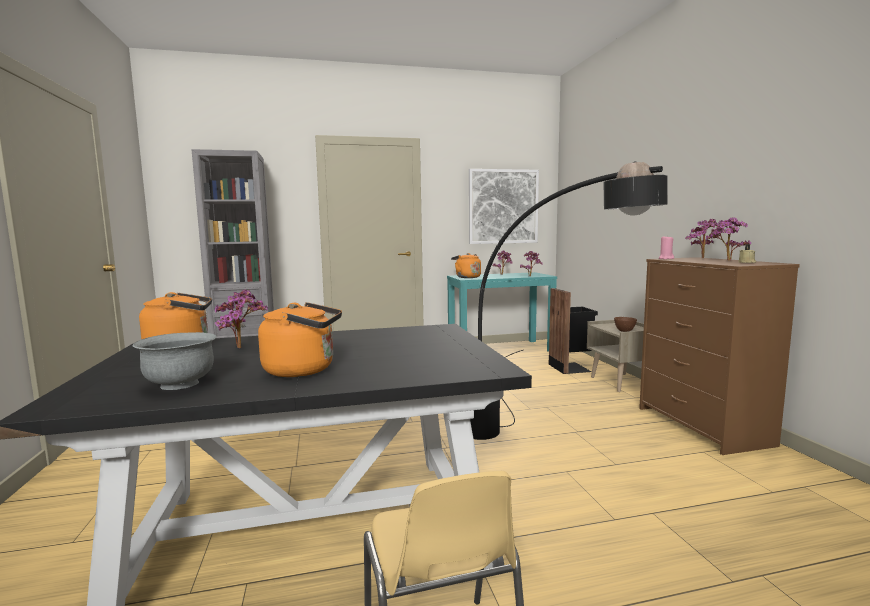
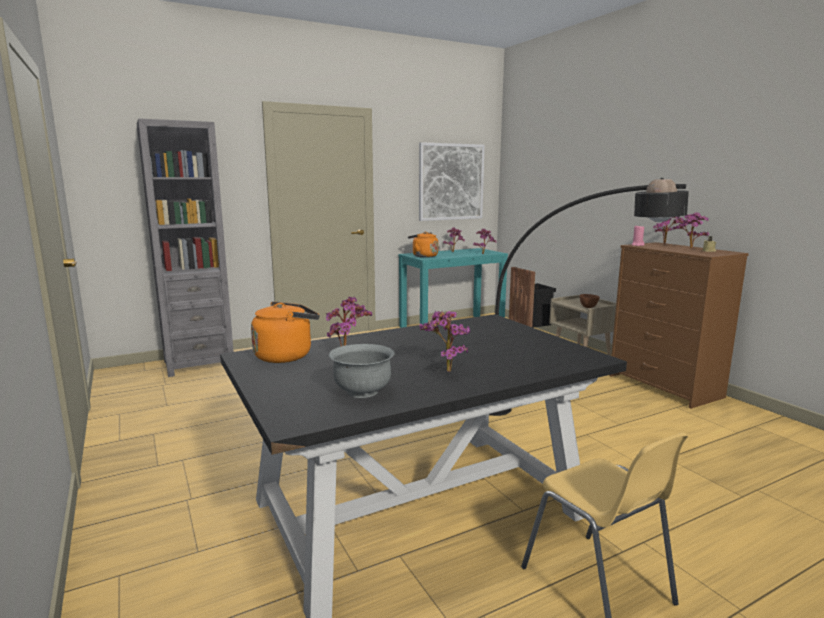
camera: 15 degrees left, 5 degrees up
orange kettle [258,302,342,377] -> potted plant [419,310,470,372]

